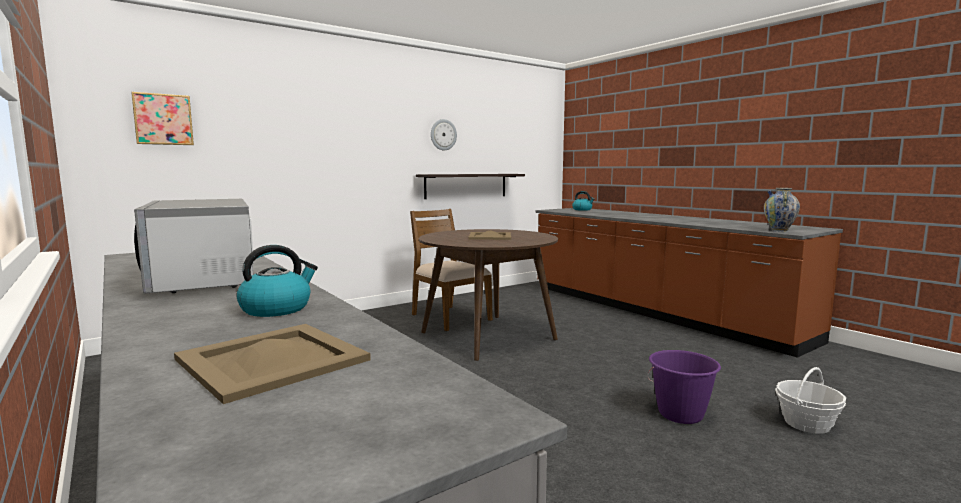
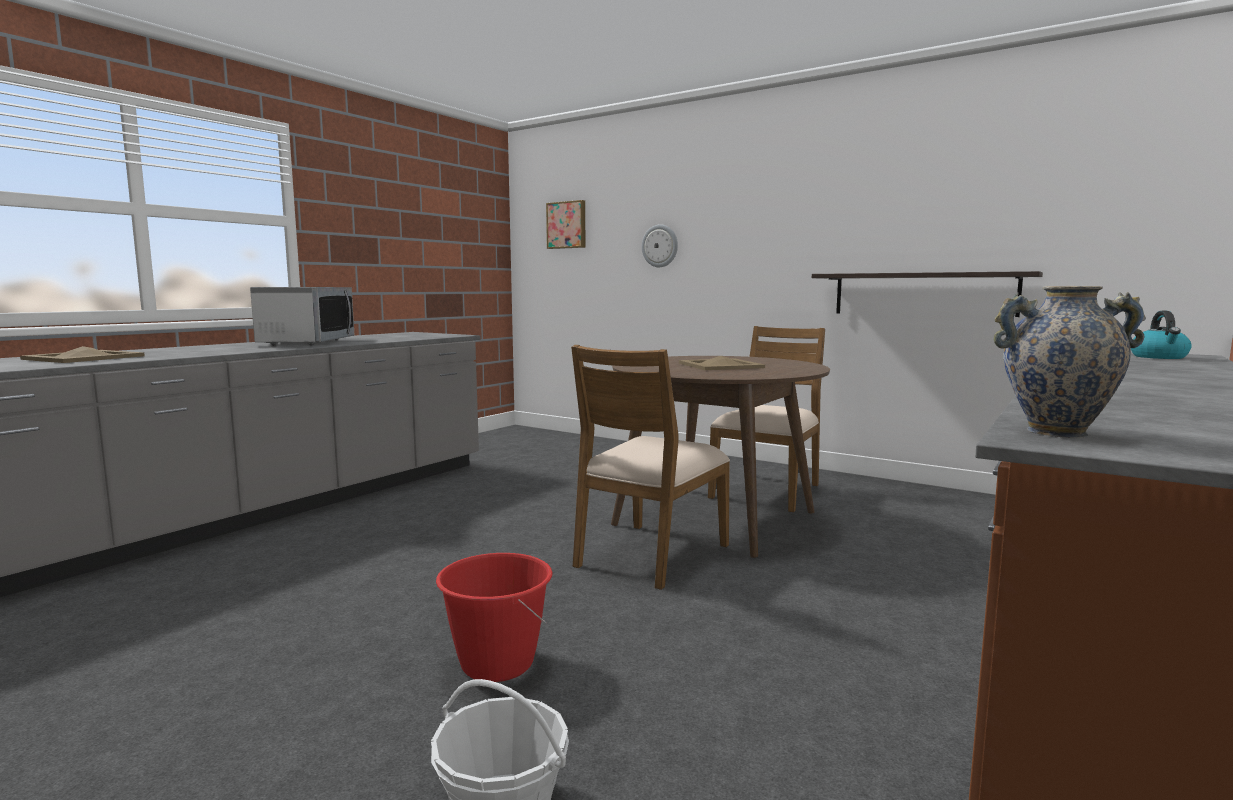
camera: 70 degrees right, 0 degrees up
microwave [134,199,254,294] -> microwave turned 135 degrees clockwise [250,287,354,345]
kettle [237,245,318,317] -> none
wall clock [431,119,457,150] -> wall clock moved to [642,224,678,267]
purple bucket [647,350,721,424] -> red bucket [436,553,553,682]
none -> brown chair [571,345,730,590]

